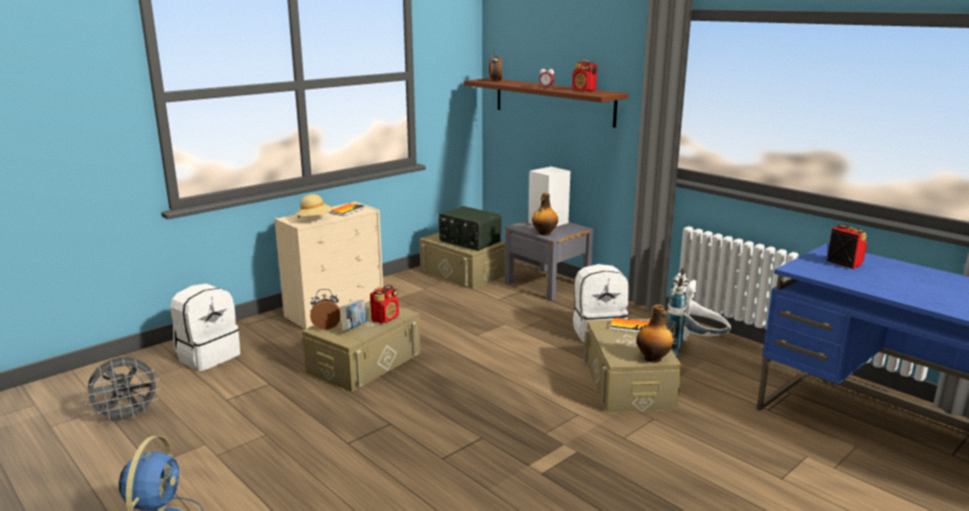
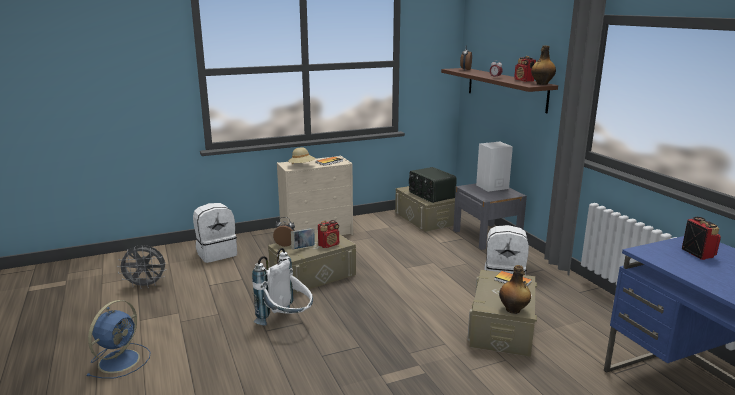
camera: 20 degrees right, 0 degrees up
bottle [532,193,558,236] -> bottle moved to [531,45,556,85]
white backpack [667,268,731,356] -> white backpack moved to [252,248,313,326]

